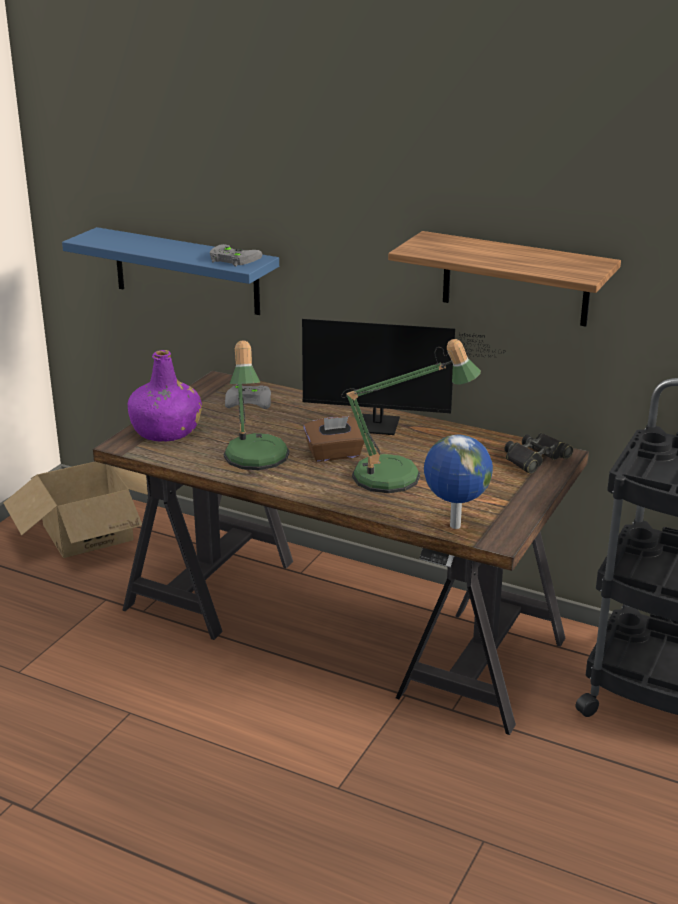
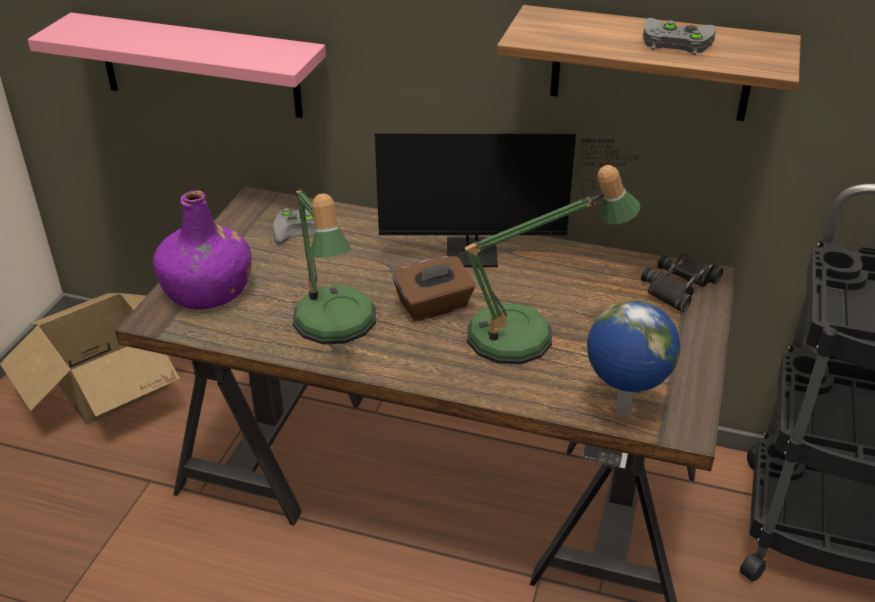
camera: 10 degrees left, 10 degrees up
blue shelf [62,227,279,315] -> pink shelf [28,13,326,118]
grey game controller [210,244,262,266] -> grey game controller moved to [643,18,716,55]

